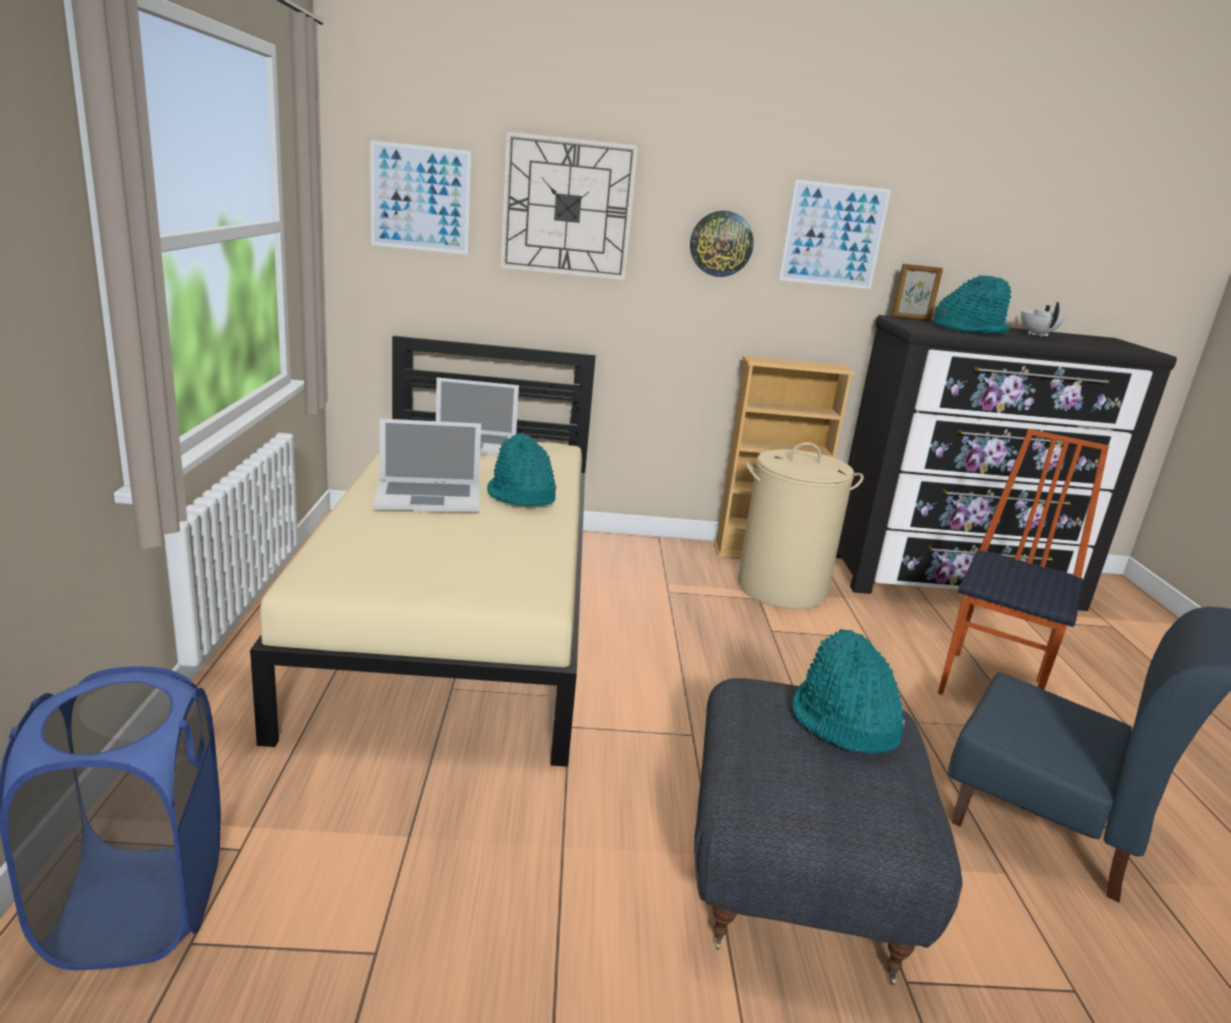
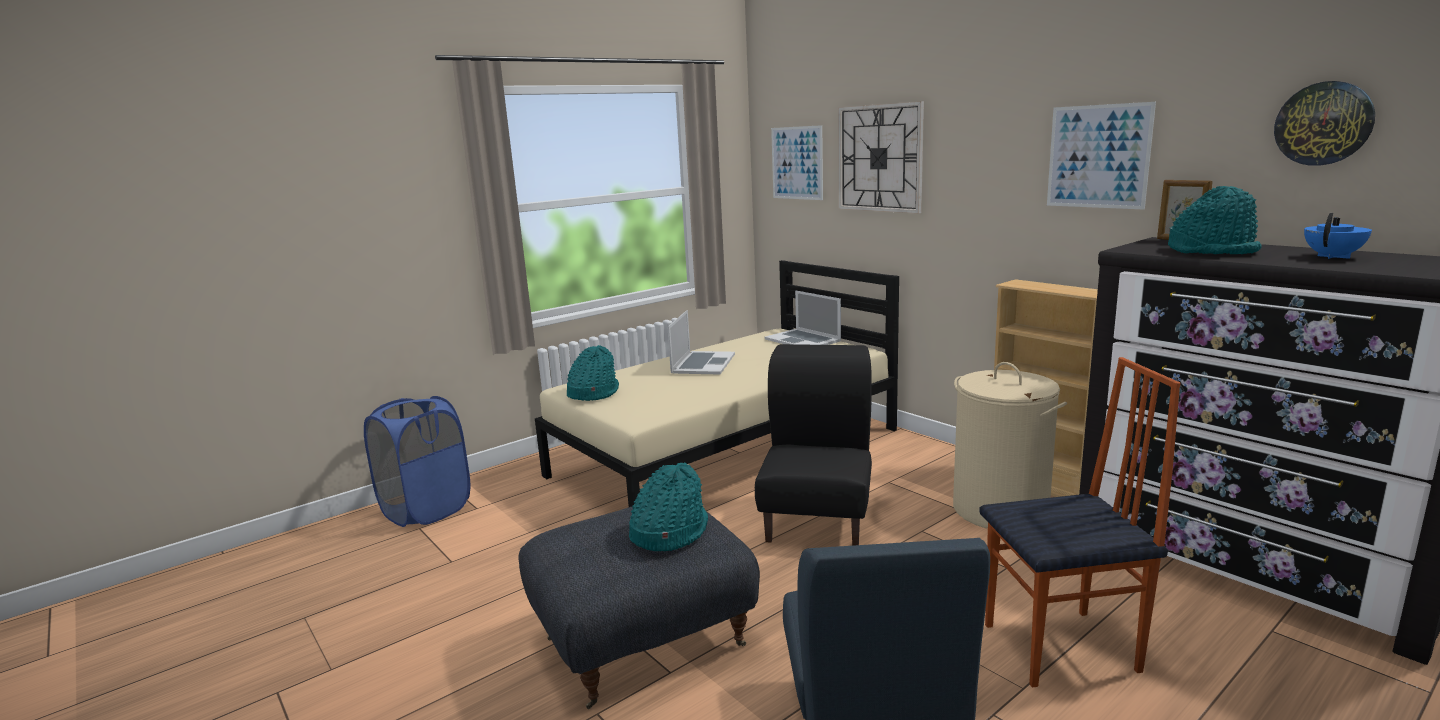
camera: 55 degrees right, 5 degrees down
laptop [373,419,481,512] -> laptop turned 120 degrees counterclockwise [667,310,735,375]
turquoise hat [487,433,556,506] -> turquoise hat moved to [567,345,619,401]
wall clock [690,211,754,277] -> wall clock moved to [1274,81,1375,166]
white teapot [1021,302,1065,337] -> blue teapot [1304,213,1372,259]
none -> black chair [755,344,872,546]

